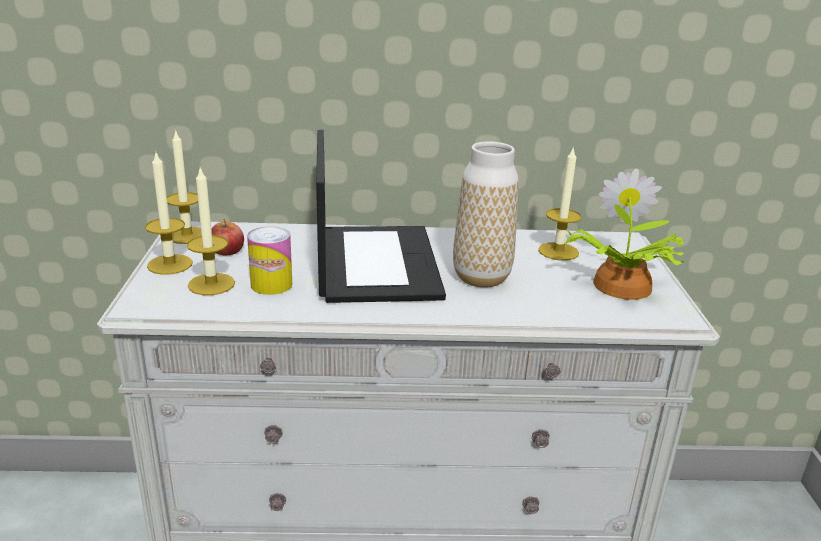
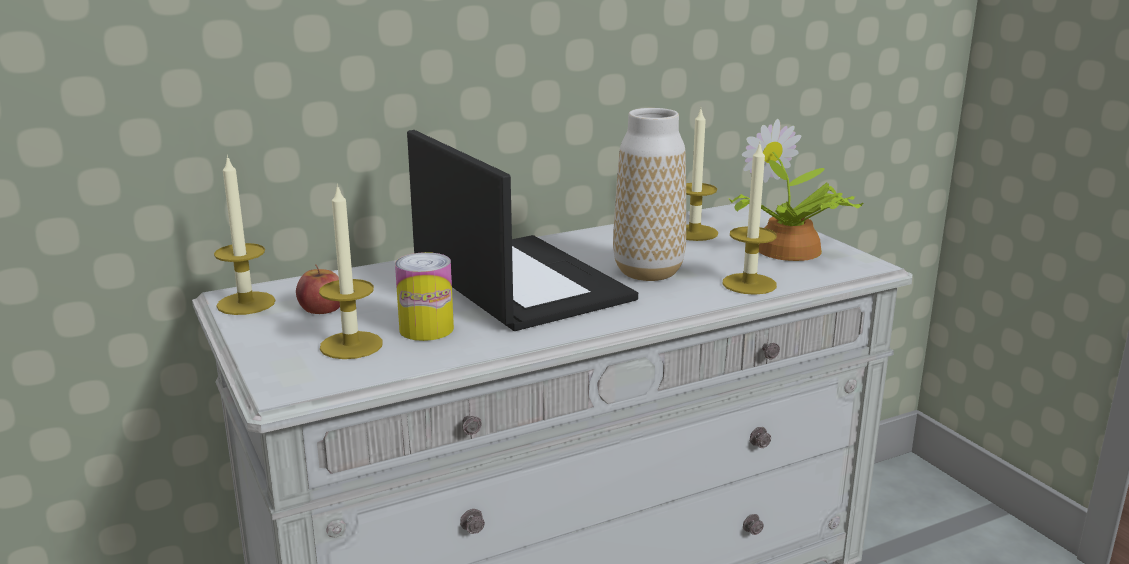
camera: 25 degrees left, 5 degrees down
candle [145,153,193,275] -> candle moved to [723,143,777,295]

